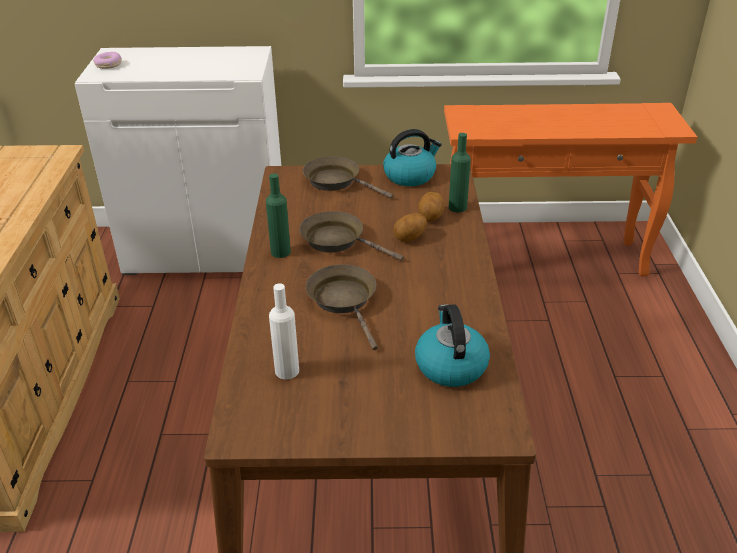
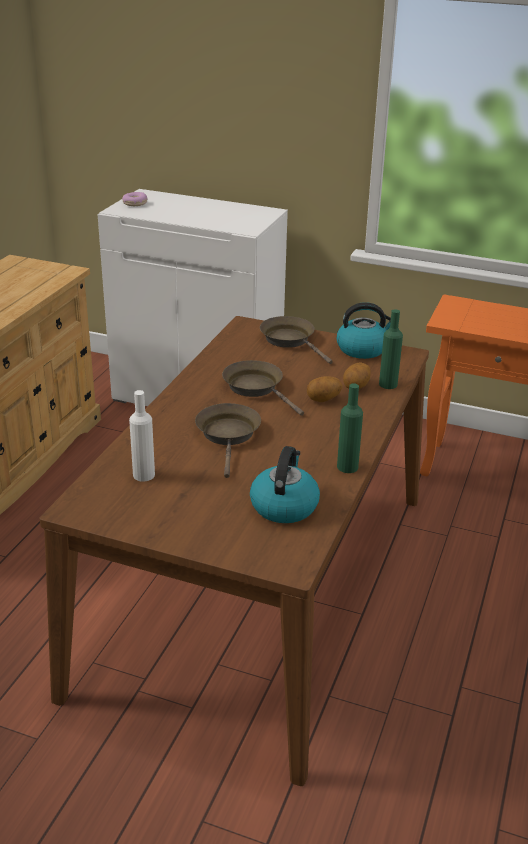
camera: 20 degrees right, 5 degrees down
green bottle [266,173,291,258] -> green bottle moved to [337,383,363,473]

